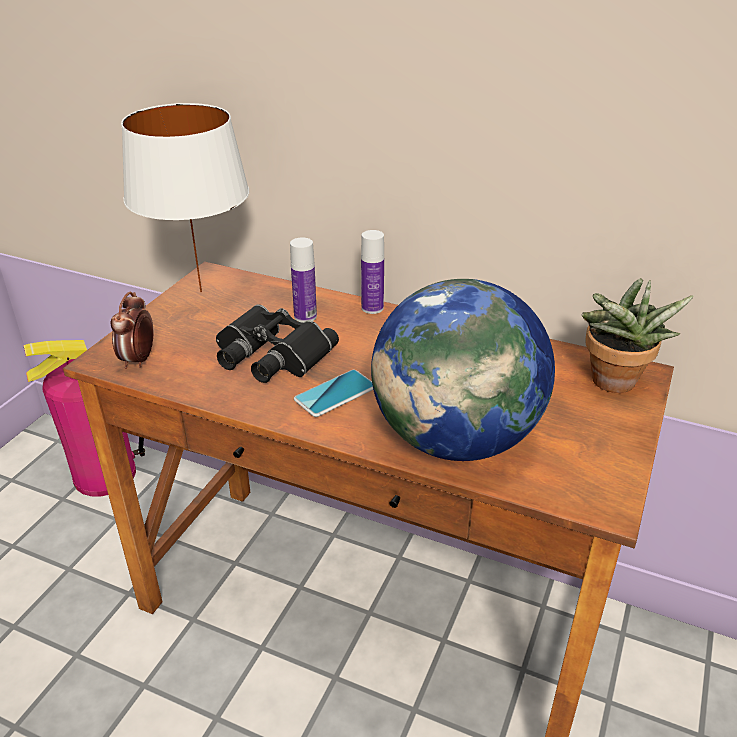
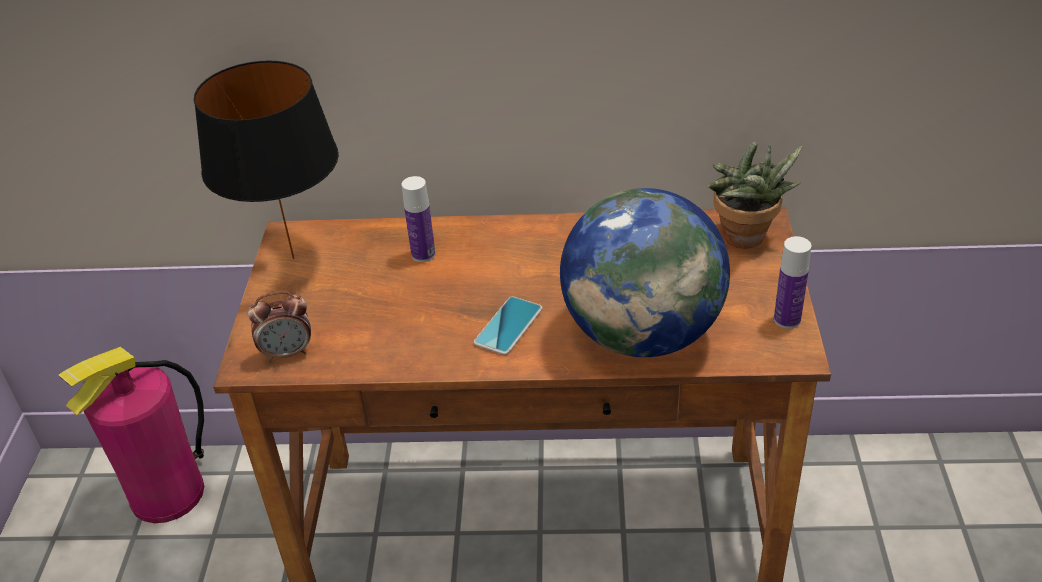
camera: 20 degrees left, 5 degrees up
alarm clock [111,292,153,369] -> alarm clock turned 90 degrees counterclockwise [248,291,311,362]
white table lamp [121,103,249,292] -> black table lamp [194,60,339,259]
black binoculars [216,304,339,383] -> none
bottle [361,230,384,314] -> bottle moved to [774,236,812,329]

